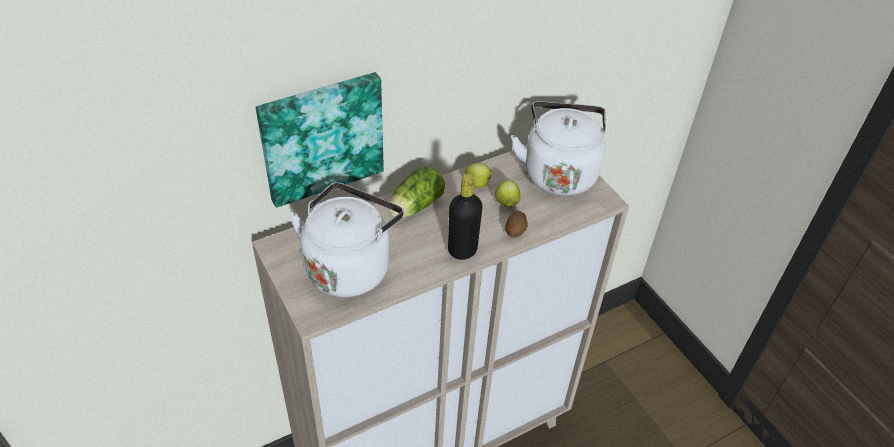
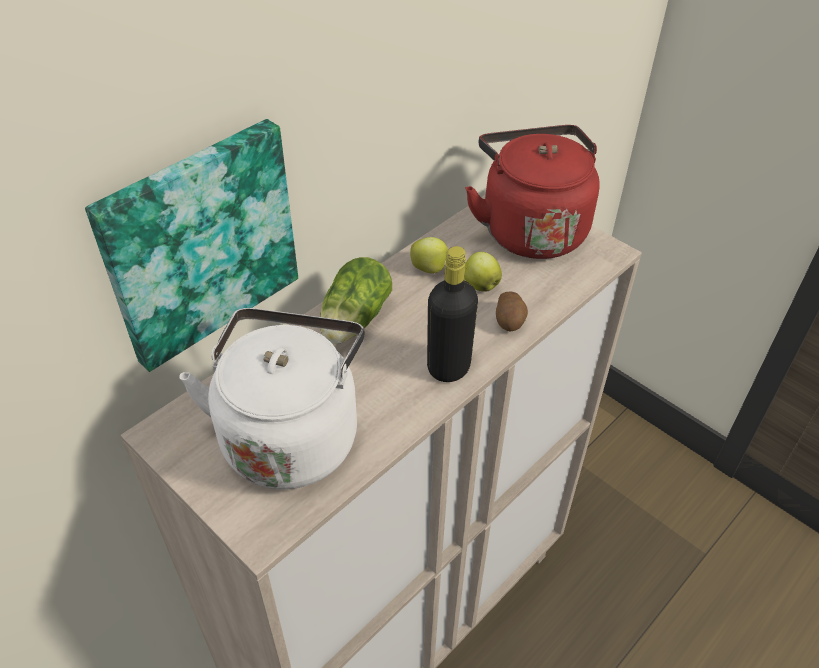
camera: 15 degrees left, 0 degrees up
white kettle [511,101,606,196] -> red kettle [465,125,600,259]

